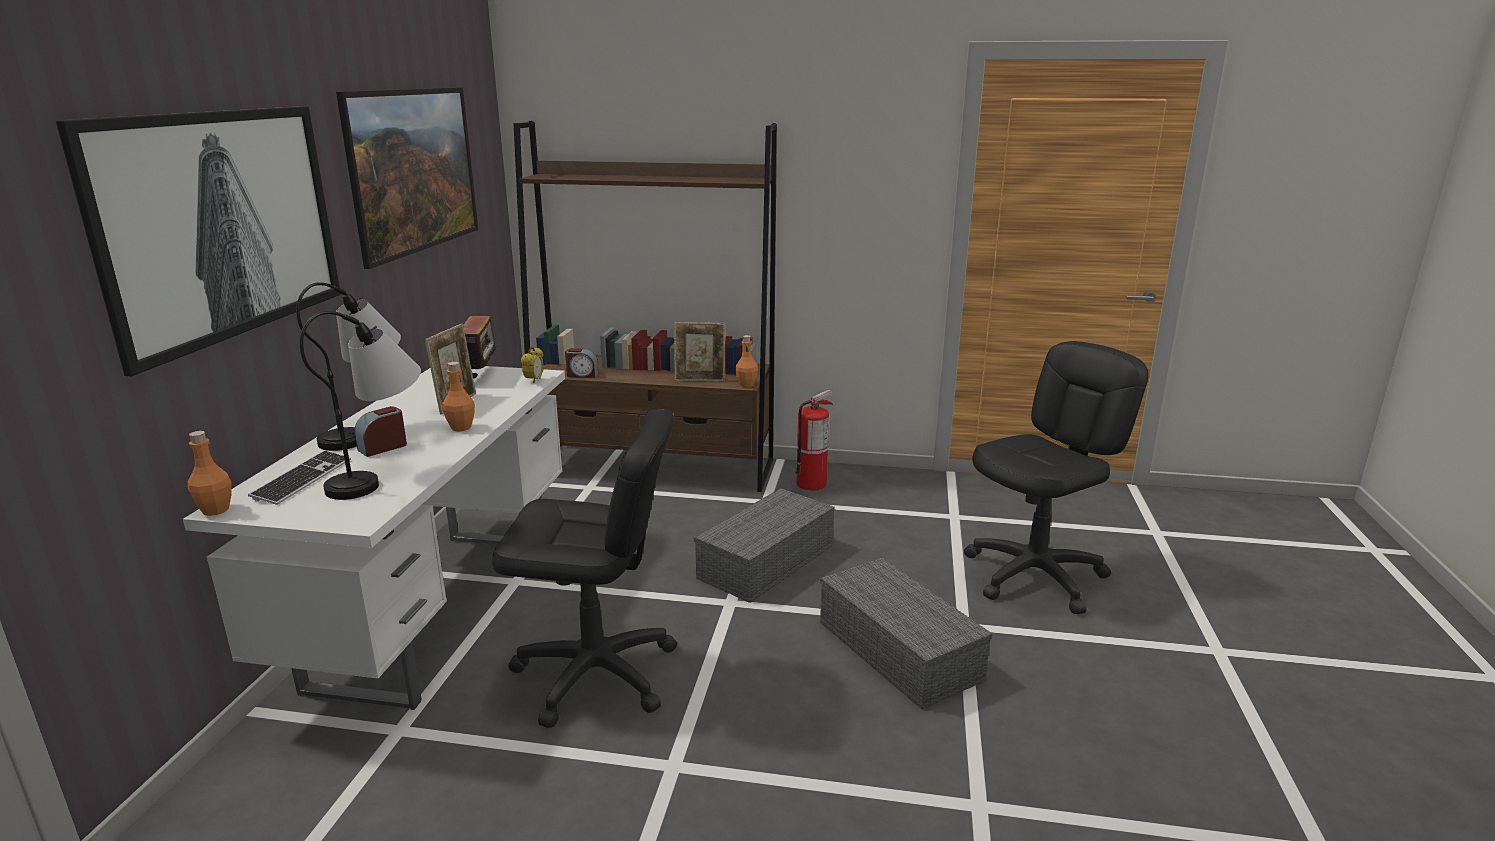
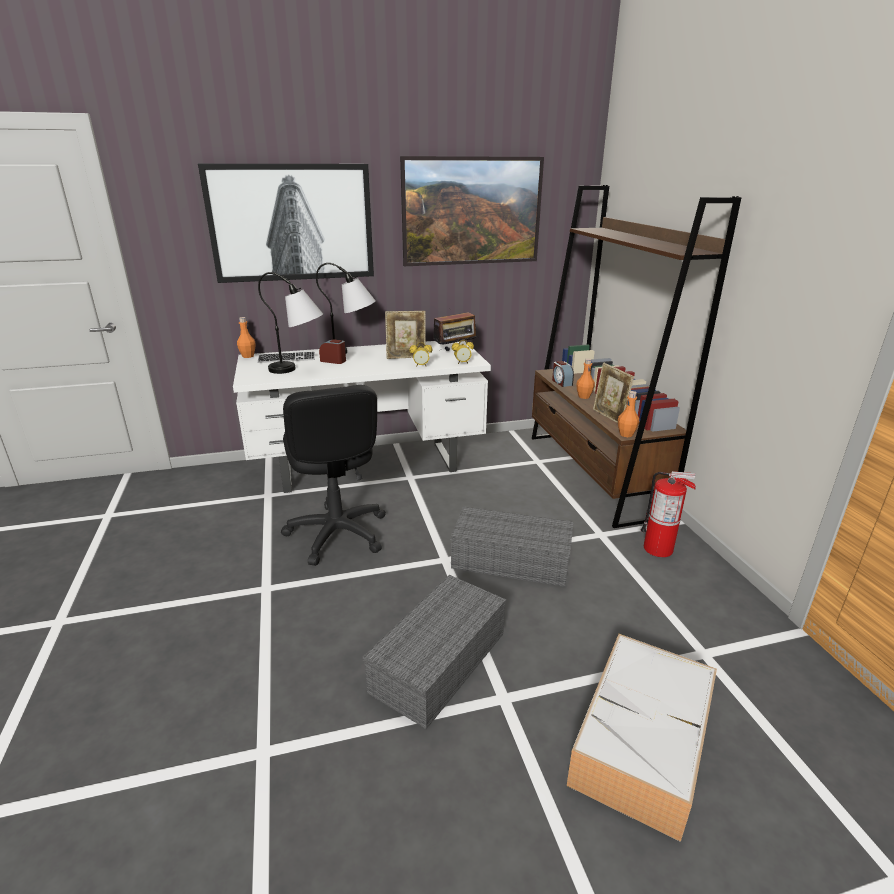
camera: 65 degrees right, 5 degrees up
orange bottle [442,362,475,431] -> orange bottle moved to [576,358,595,399]
black office chair [964,341,1148,614] -> storage box [567,634,717,842]
none -> alarm clock [409,342,432,367]

